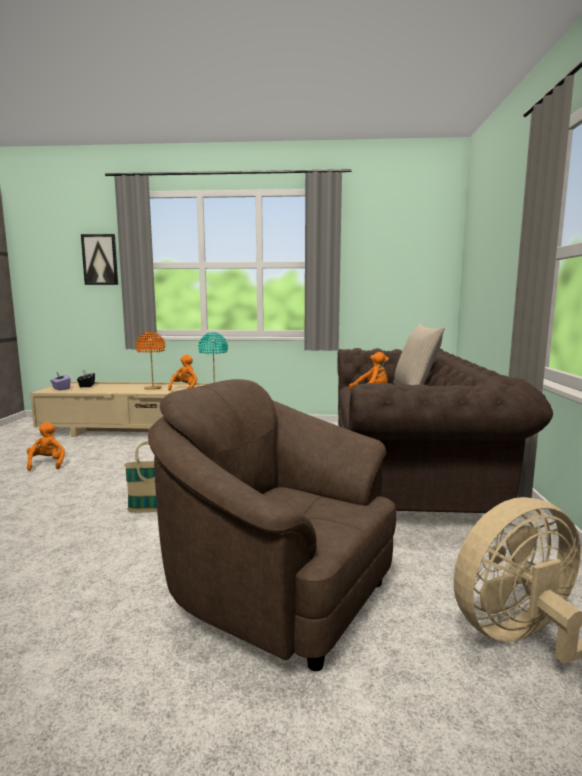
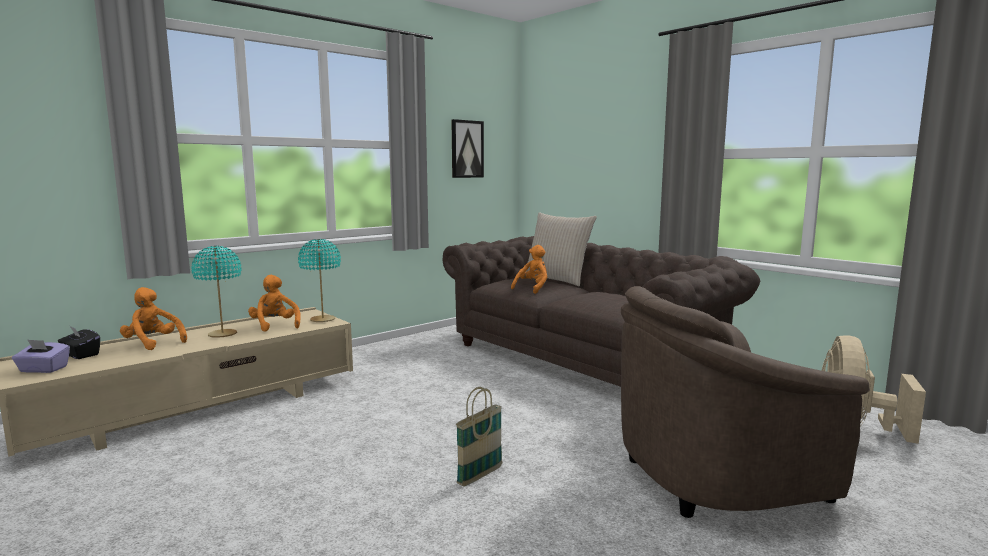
camera: 45 degrees left, 0 degrees up
orange plush toy [27,422,65,471] -> orange plush toy moved to [120,287,187,350]
picture [81,234,118,285] -> picture moved to [452,119,484,178]
orange table lamp [136,332,165,390] -> turquoise table lamp [191,246,241,338]

